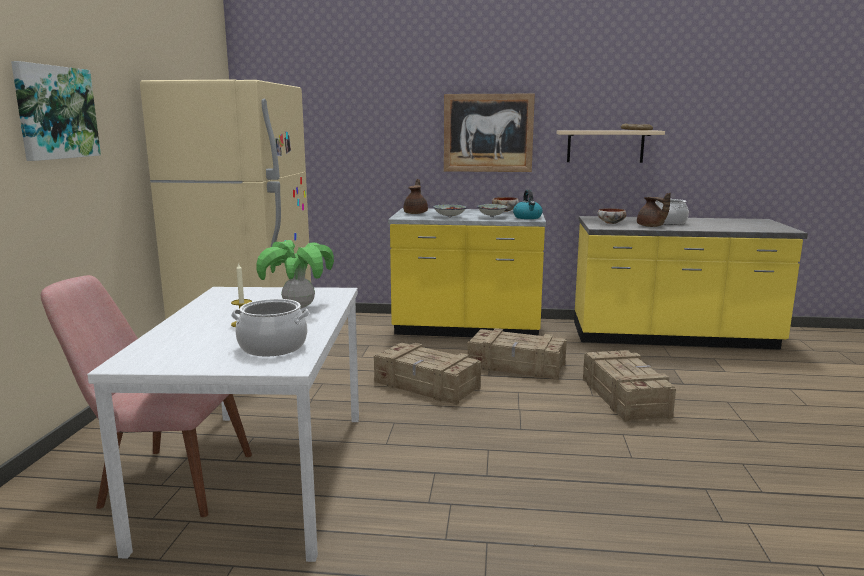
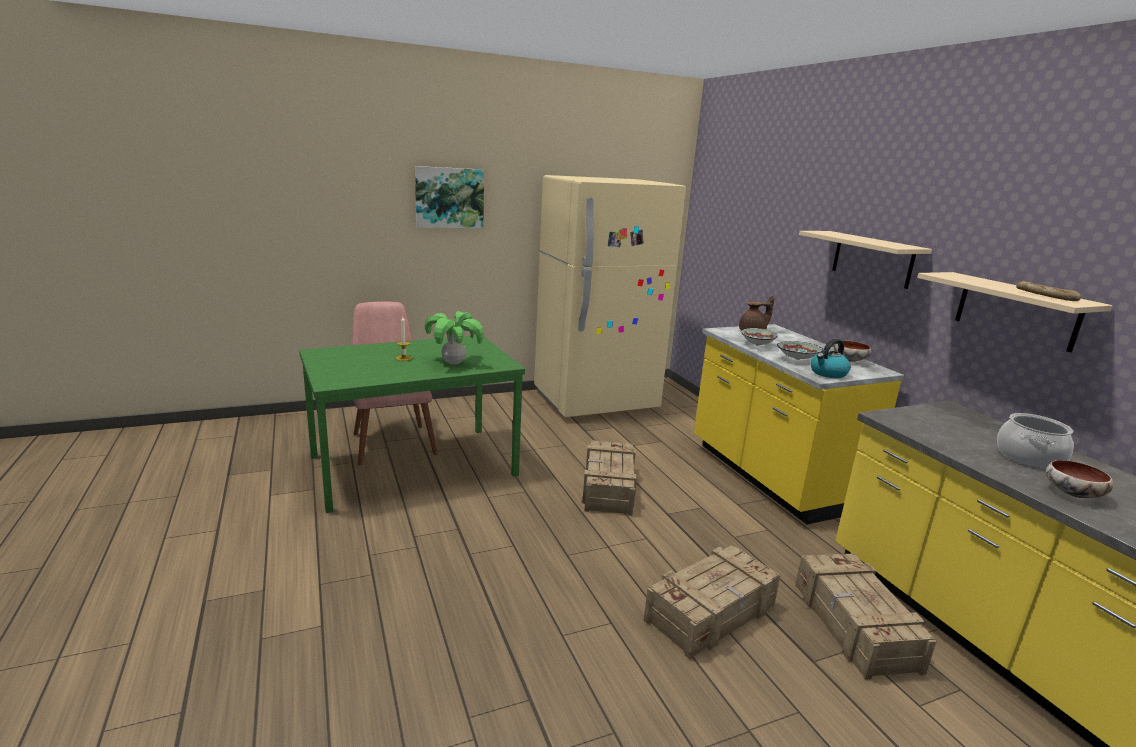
camera: 60 degrees right, 5 degrees up
white dining table [87,287,359,562] -> green dining table [299,335,525,513]
cooking pot [231,299,310,357] -> none
picture [444,94,535,172] -> beige shelf [799,231,932,289]
crate [467,328,567,380] -> crate moved to [795,553,937,680]
bowl [598,208,626,224] -> bowl moved to [1046,460,1113,498]
brown teapot [637,193,671,227] -> none

